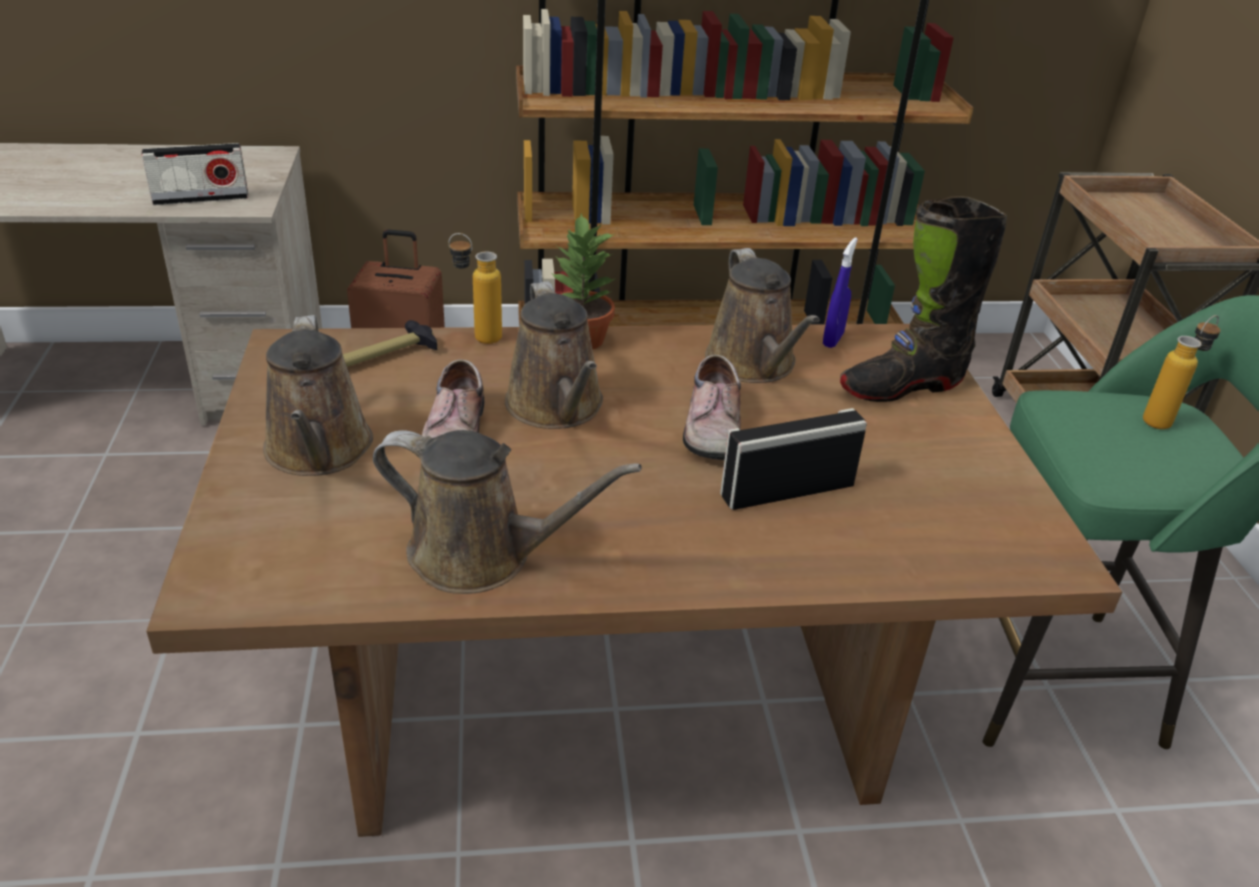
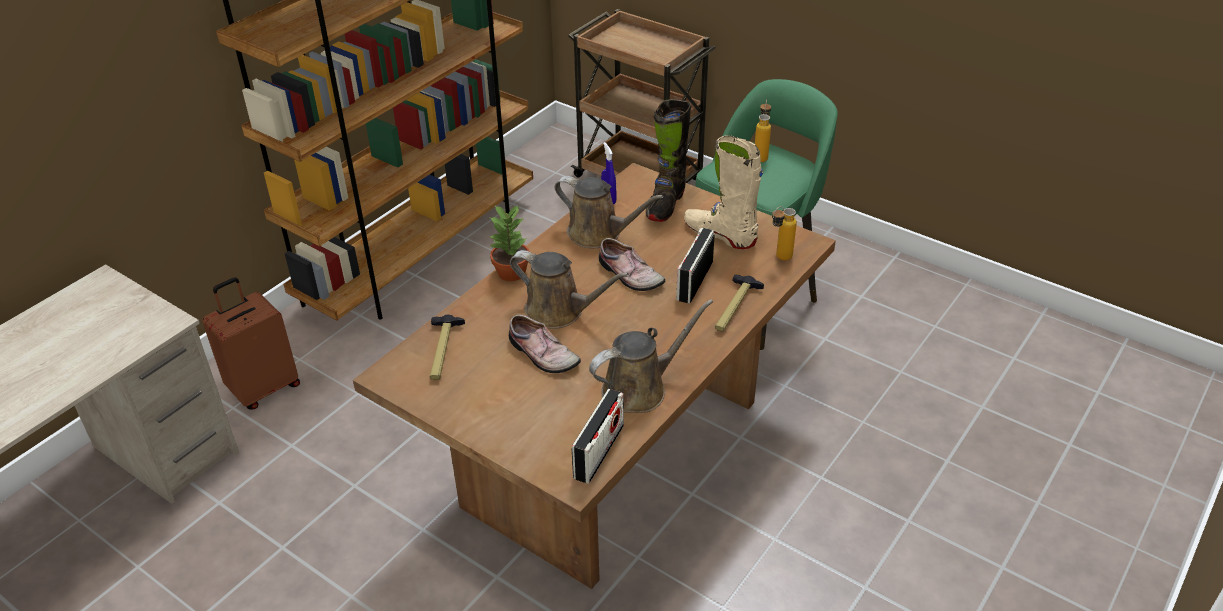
camera: 45 degrees left, 5 degrees up
radio [141,143,248,205] -> radio moved to [572,389,624,484]
brown watering can [263,315,373,476] -> none
bottle [449,233,502,344] -> bottle moved to [772,206,797,260]
none -> beige boot [684,135,763,249]
none -> hammer [715,275,764,332]

